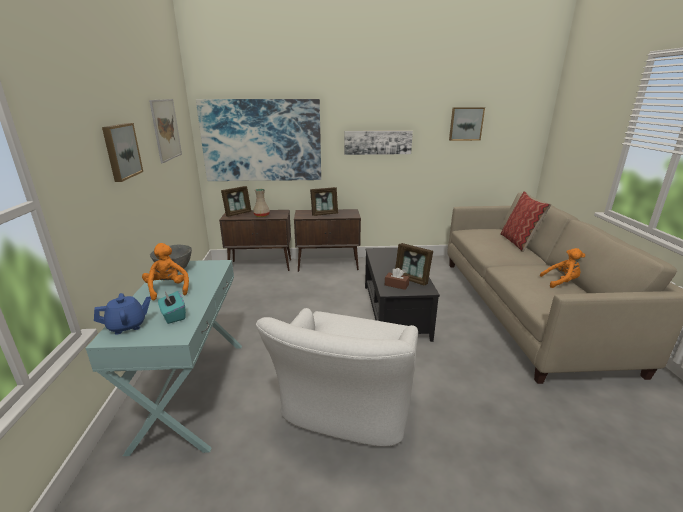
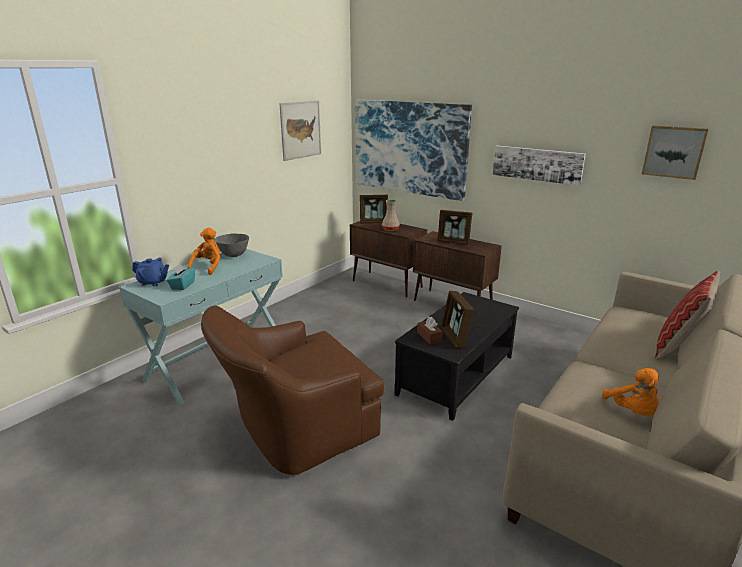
camera: 40 degrees right, 0 degrees up
picture [102,123,143,182] -> none
white armchair [256,308,418,447] -> brown armchair [201,306,384,475]
orange plush toy [540,248,585,288] -> orange plush toy turned 45 degrees clockwise [602,368,662,416]

